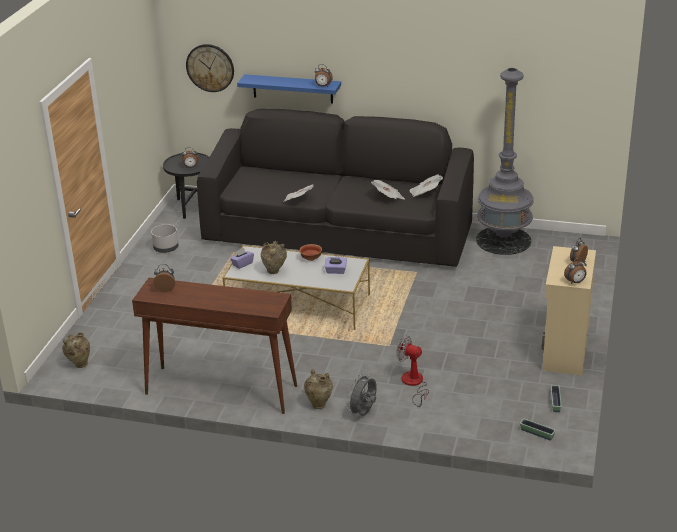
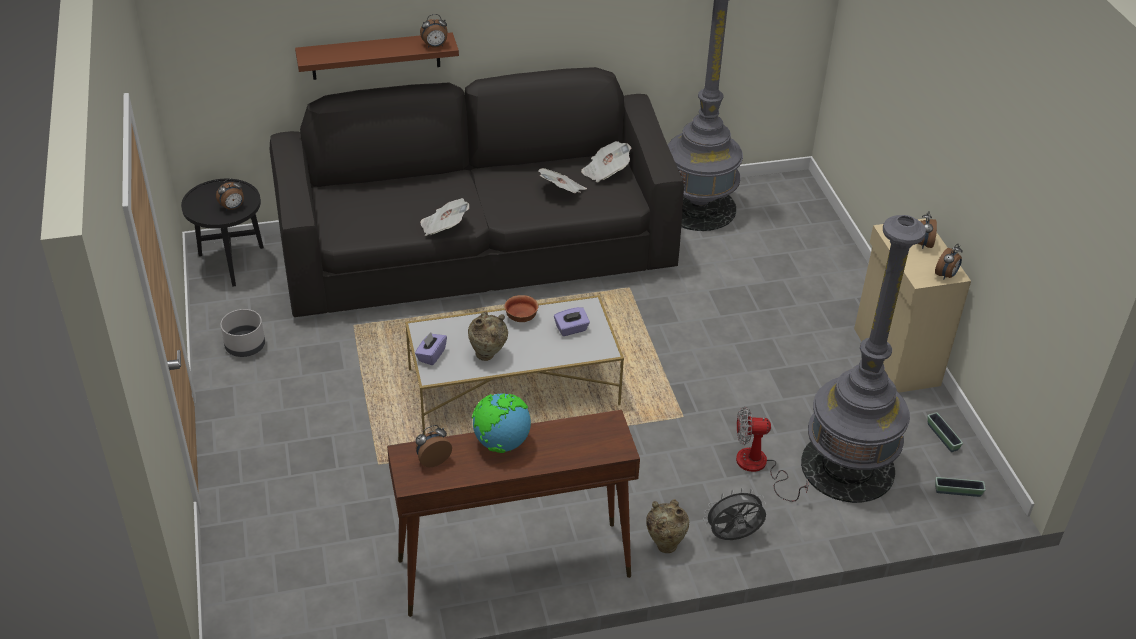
camera: 30 degrees left, 10 degrees up
beige vase [62,333,90,368] -> none
wall clock [186,44,234,92] -> none
blue shelf [237,74,341,104] -> brown shelf [295,32,459,80]
grey fan [347,373,377,416] -> grey fan turned 75 degrees clockwise [703,488,766,540]
none -> globe [472,394,531,453]
none -> grey floor lamp [801,215,926,503]

